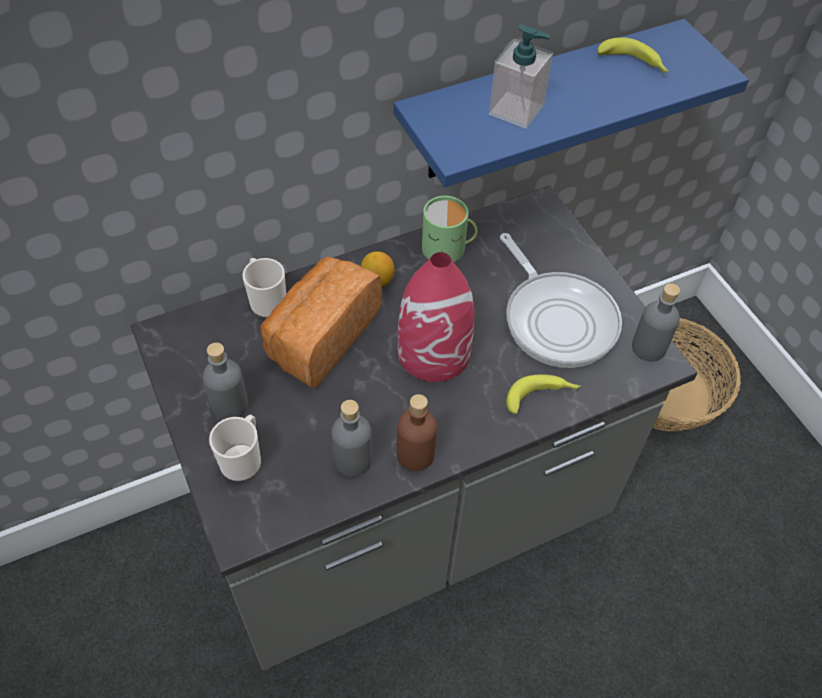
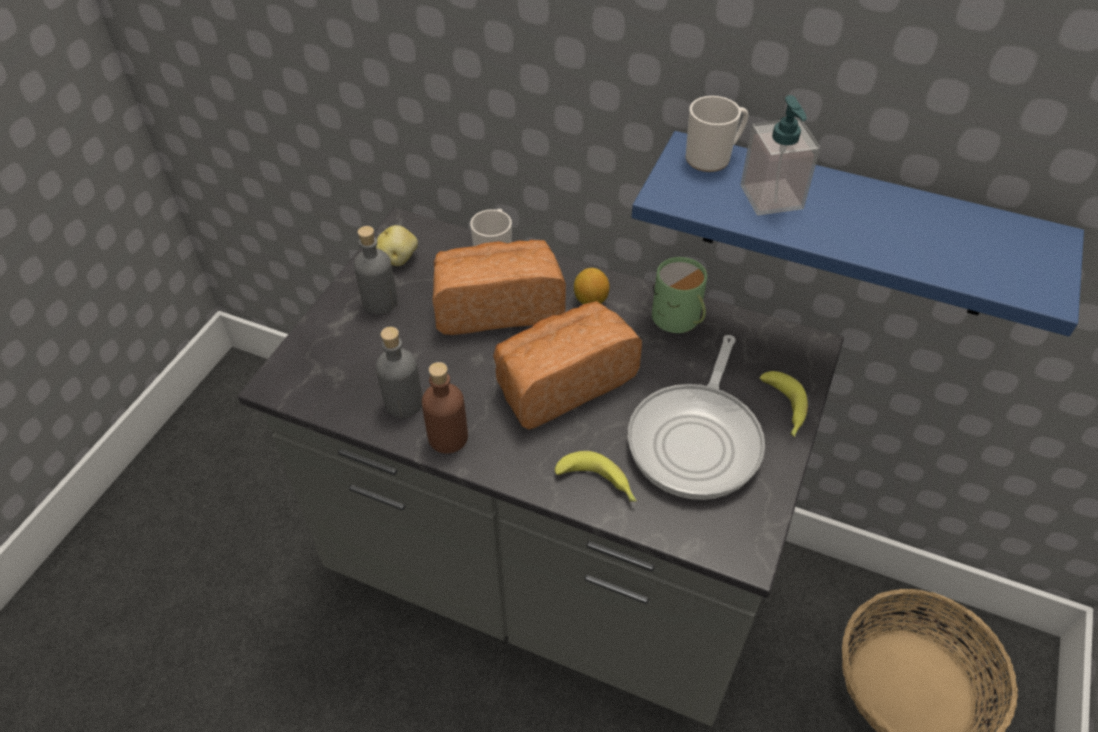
camera: 50 degrees right, 5 degrees down
mug [209,415,261,481] -> mug moved to [685,96,749,172]
red vase [397,252,474,382] -> bread [493,301,642,430]
banana [597,37,669,73] -> banana moved to [760,371,808,437]
grey bottle [632,283,680,362] -> none
none -> potato [376,225,418,266]

